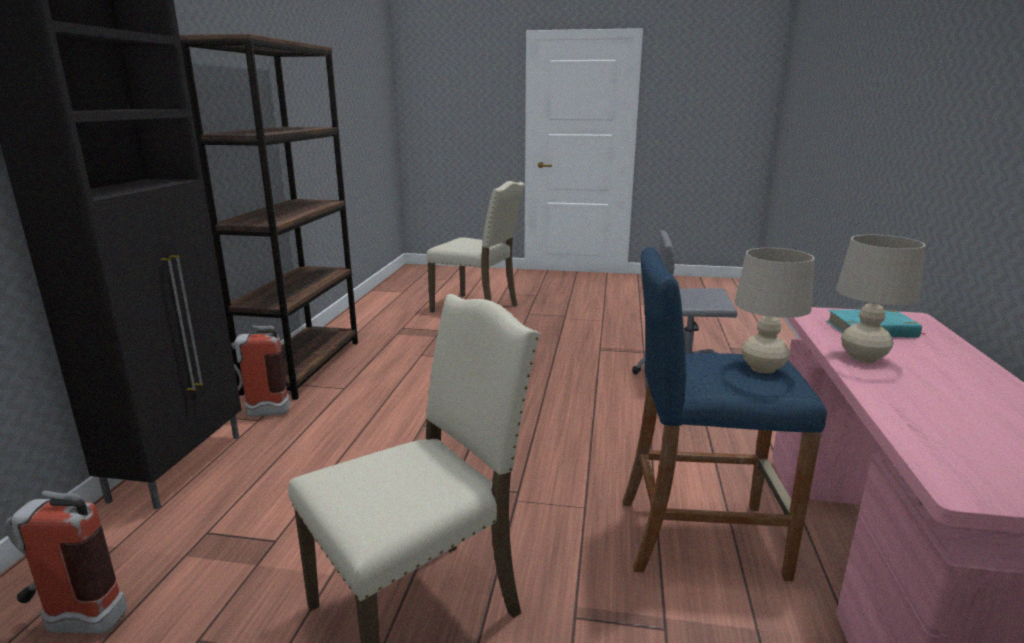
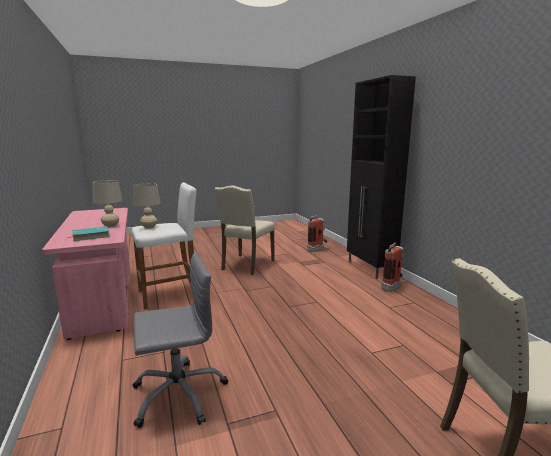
camera: 150 degrees right, 5 degrees down
brown bookcase [180,34,358,400] -> none
blue stool [622,247,827,581] -> white stool [131,182,197,309]

